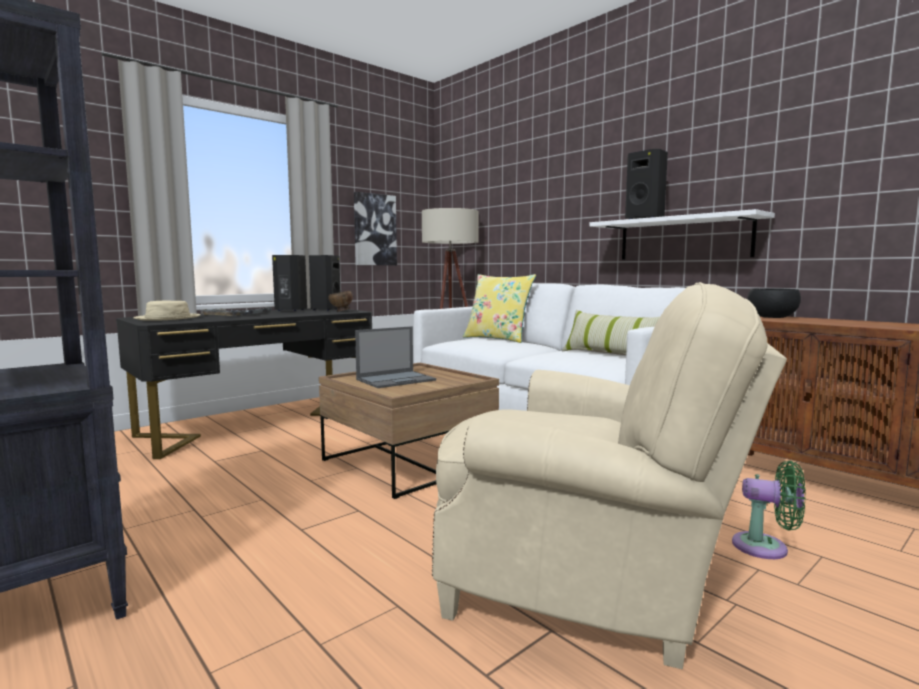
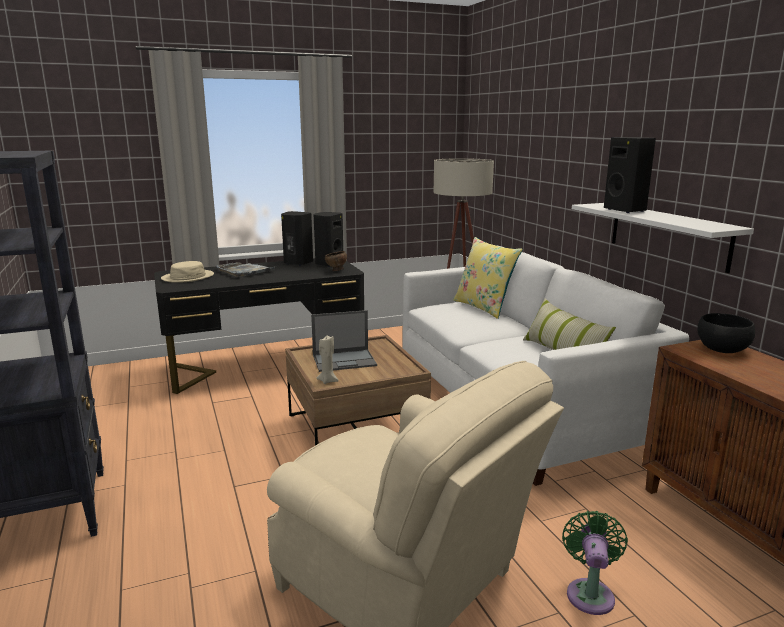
camera: 20 degrees right, 10 degrees up
picture [354,192,397,265] -> none
green fan [732,460,806,559] -> green fan turned 120 degrees counterclockwise [562,511,628,615]
none -> beige candle [316,335,339,384]

